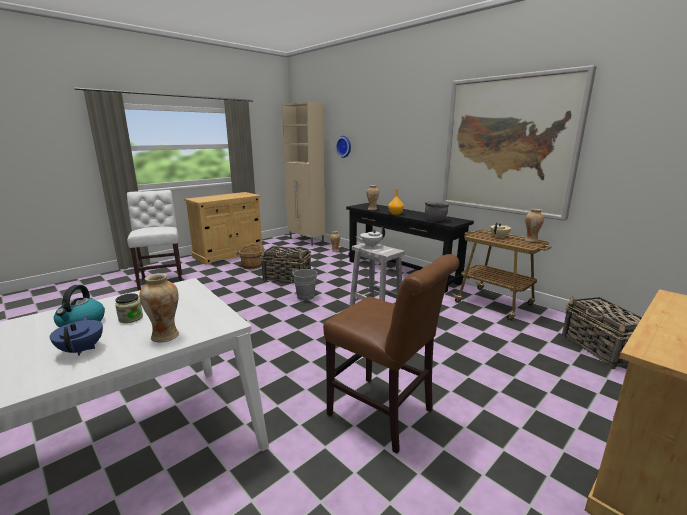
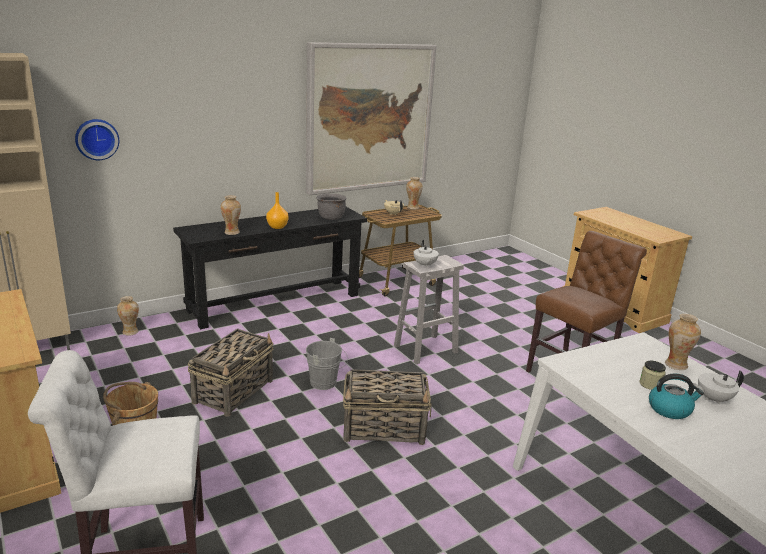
camera: 80 degrees left, 5 degrees up
blue teapot [50,315,103,356] -> white teapot [693,370,744,404]
basket [562,296,642,369] -> basket moved to [343,369,432,445]

